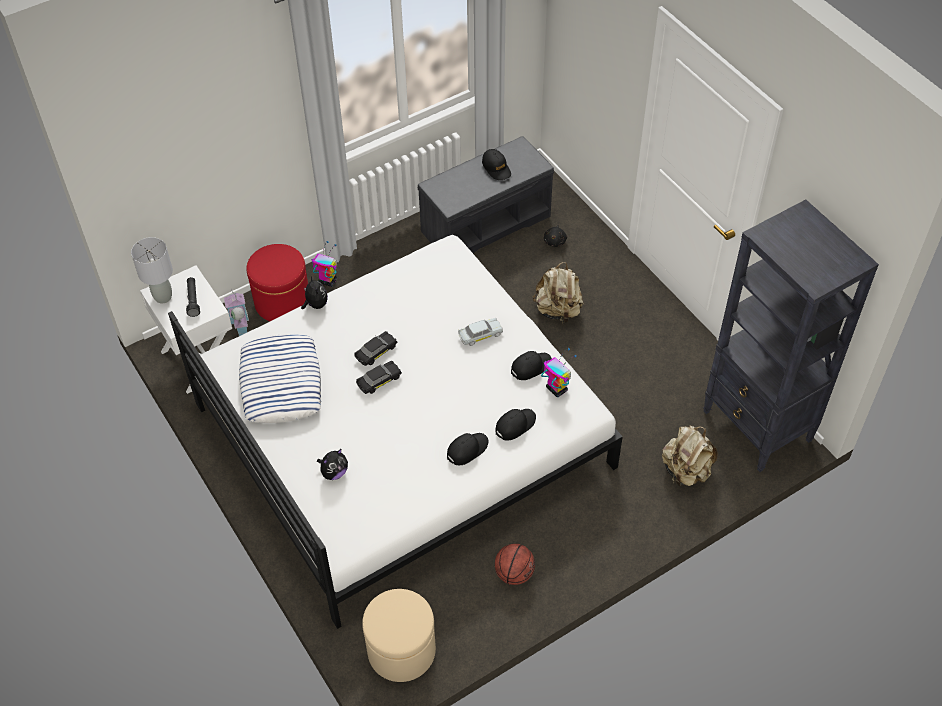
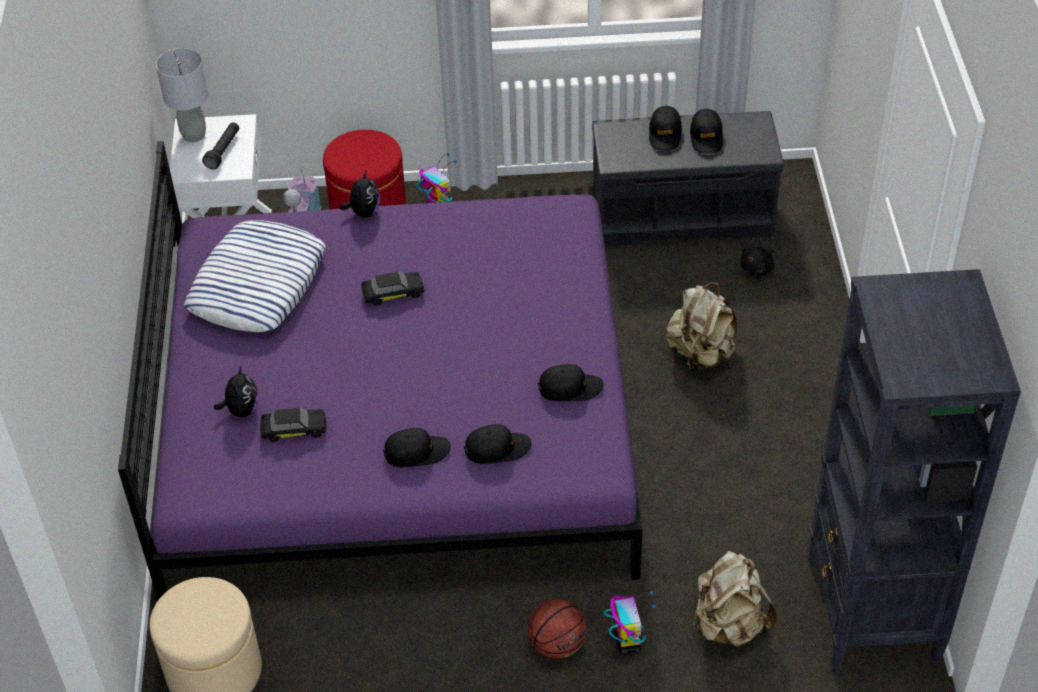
camera: 30 degrees right, 5 degrees down
white bed [168,235,623,629] -> purple bed [118,141,643,600]
plush toy [317,449,348,480] -> plush toy turned 75 degrees counterclockwise [214,366,259,417]
black toy car [356,361,402,394] -> black toy car moved to [260,408,326,442]
white toy car [458,318,503,346] -> none
basketball [495,544,535,585] -> basketball moved to [528,599,587,658]
toy robot [541,348,577,397] -> toy robot moved to [603,591,656,654]
none -> black cap [649,106,682,150]

